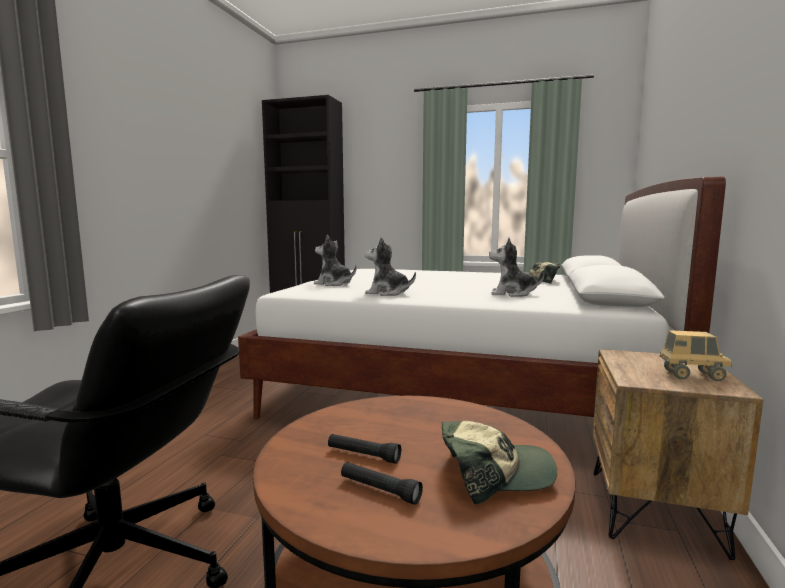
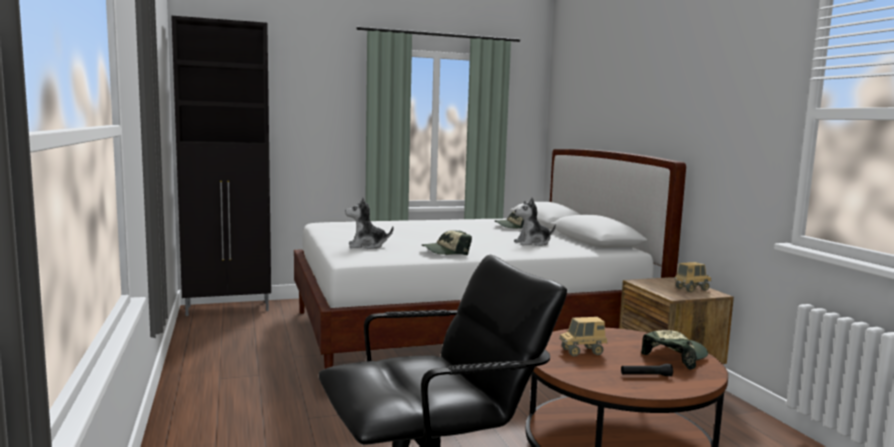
camera: 35 degrees left, 0 degrees up
black flashlight [328,434,401,464] -> none
plush toy [365,237,416,296] -> cap [421,230,472,255]
none -> toy truck [559,317,608,357]

